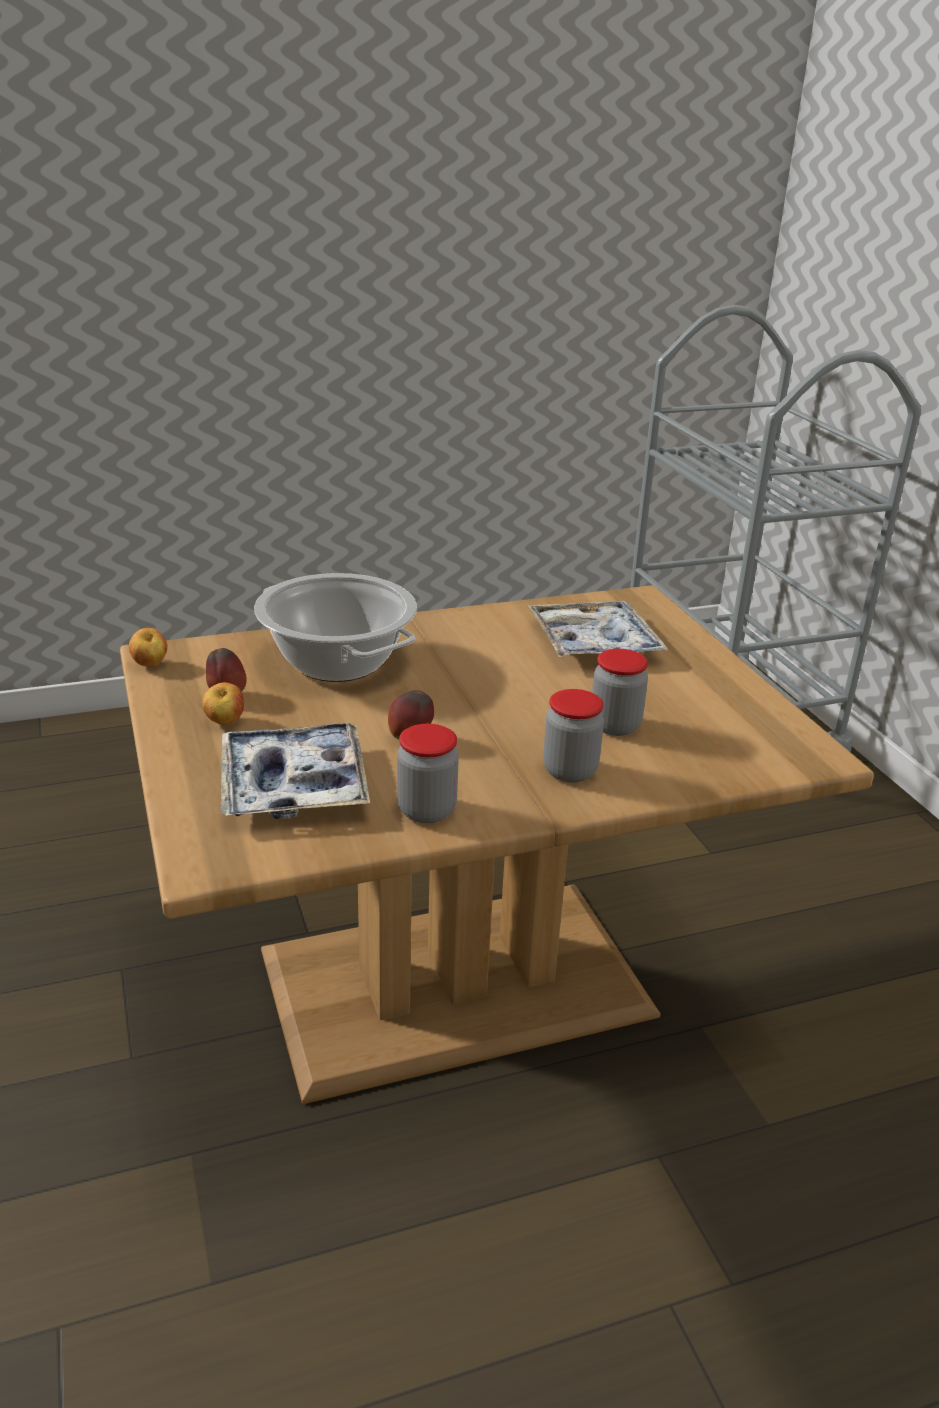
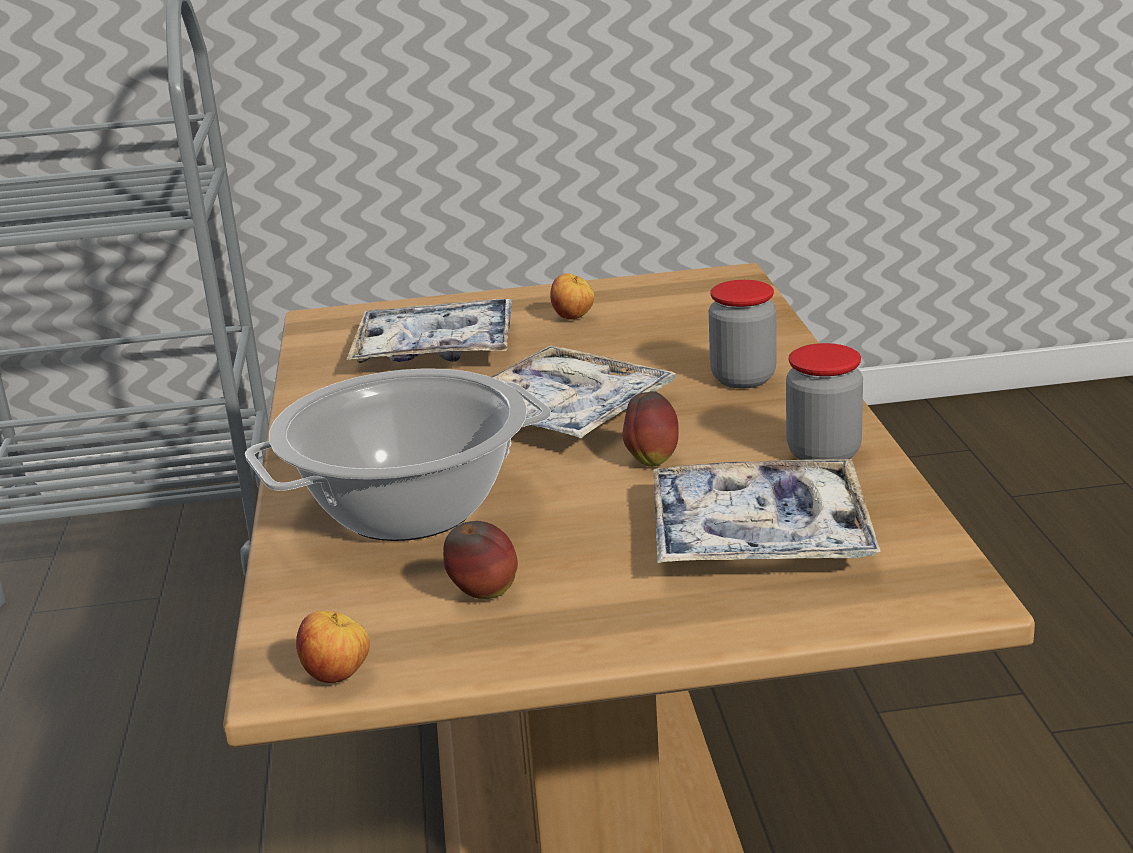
camera: 75 degrees left, 5 degrees down
apple [202,682,244,725] -> apple moved to [550,273,594,320]
jar [592,649,648,736] -> none
none -> tray [491,345,677,439]

